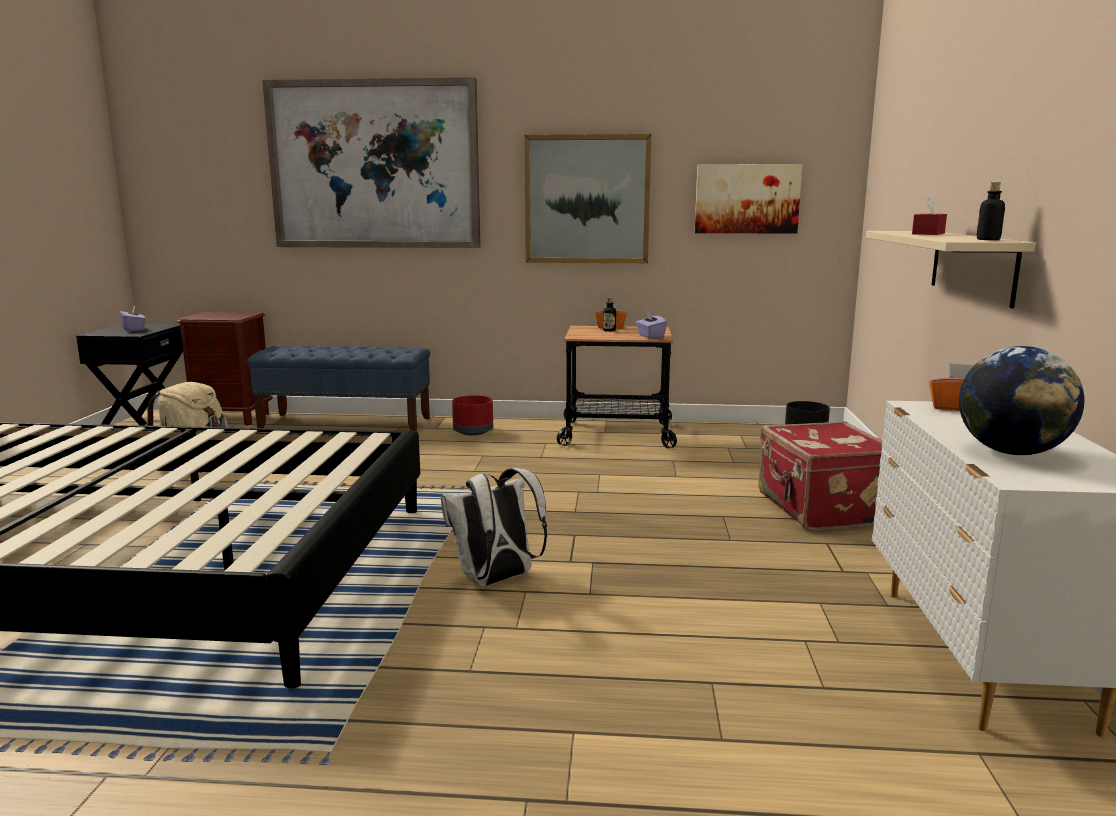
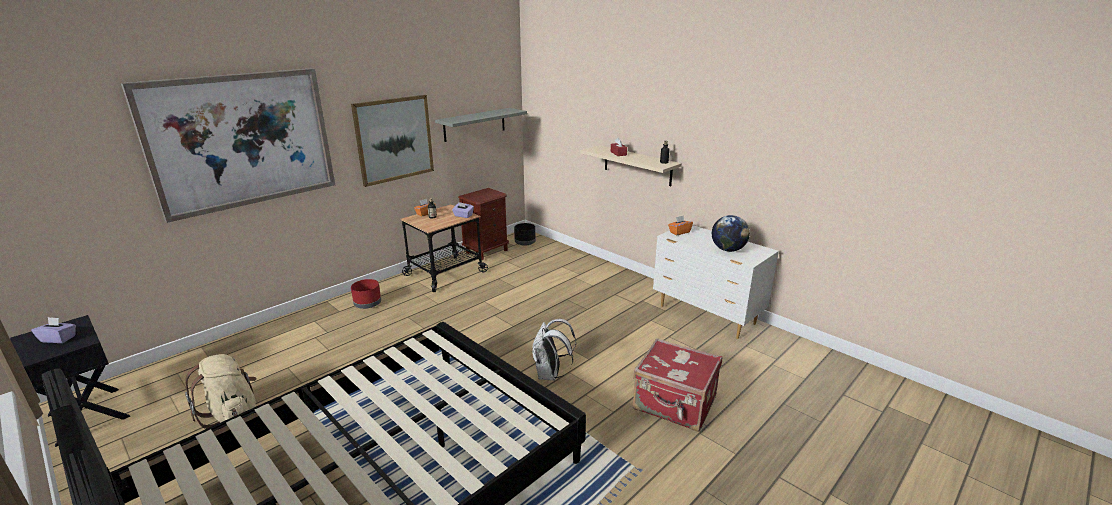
camera: 50 degrees left, 10 degrees up
brown nightstand [176,312,273,426] -> brown nightstand moved to [458,188,509,260]
blue bench [247,345,430,431] -> none
picture [695,164,802,234] -> grey shelf [435,108,527,142]
red suitcase [758,421,882,531] -> red suitcase moved to [633,338,722,432]

